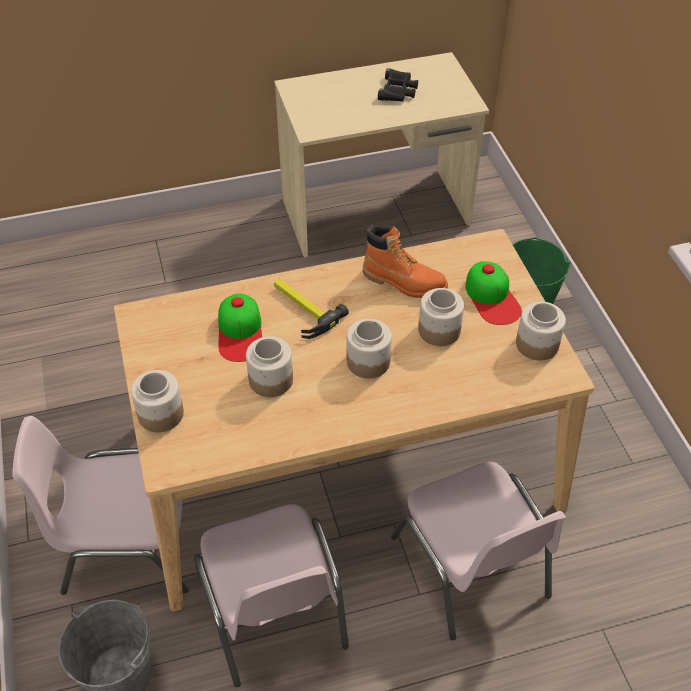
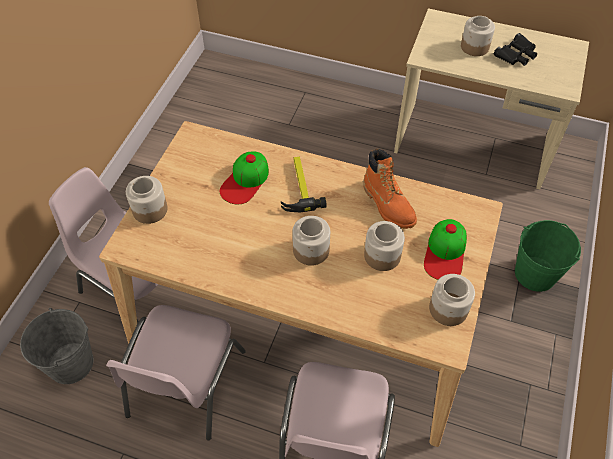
camera: 35 degrees right, 5 degrees up
jar [246,336,293,397] -> jar moved to [461,16,495,56]

